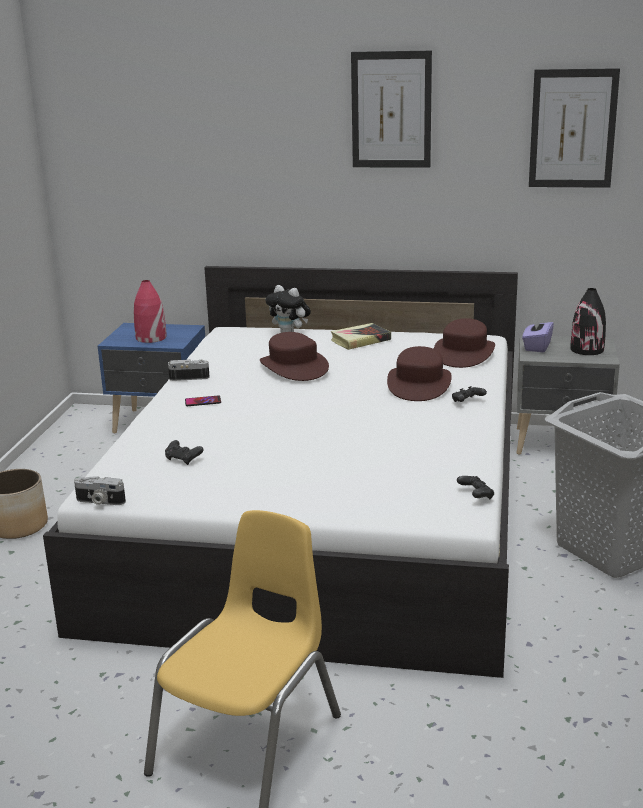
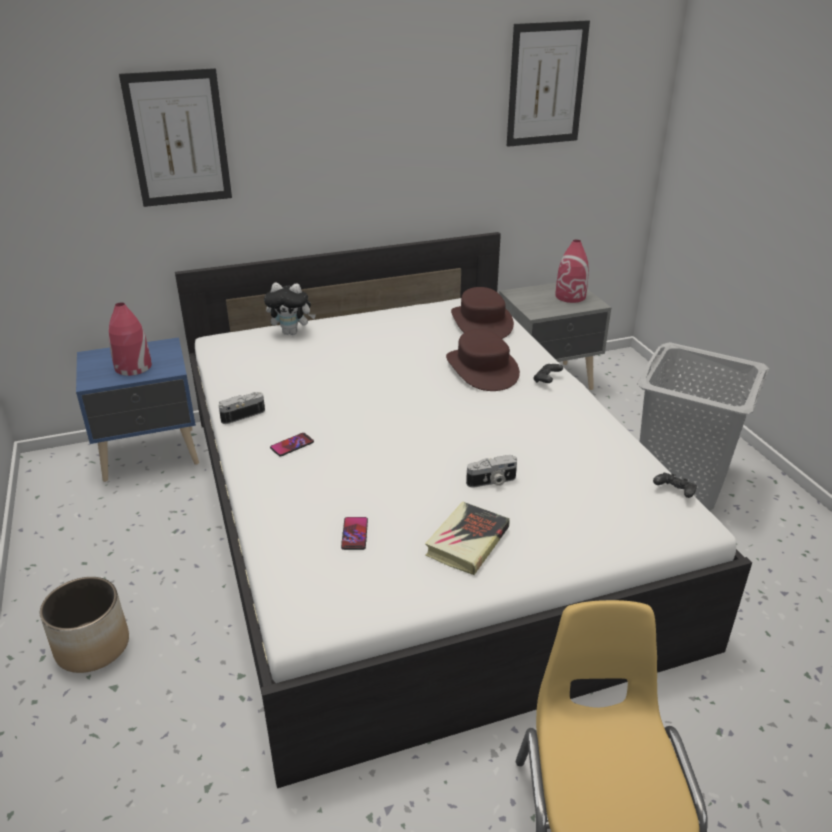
camera: 30 degrees left, 10 degrees up
camera [74,476,126,505] -> camera moved to [466,455,517,488]
black game controller [165,440,203,465] -> phone [341,517,368,550]
brown hat [260,332,329,381] -> none
book [331,323,391,350] -> book moved to [425,501,510,575]
picture [351,51,432,168] -> picture moved to [119,68,232,207]
purple tissue box [522,315,554,352] -> none
black vase [570,288,606,355] -> red vase [555,240,589,303]

